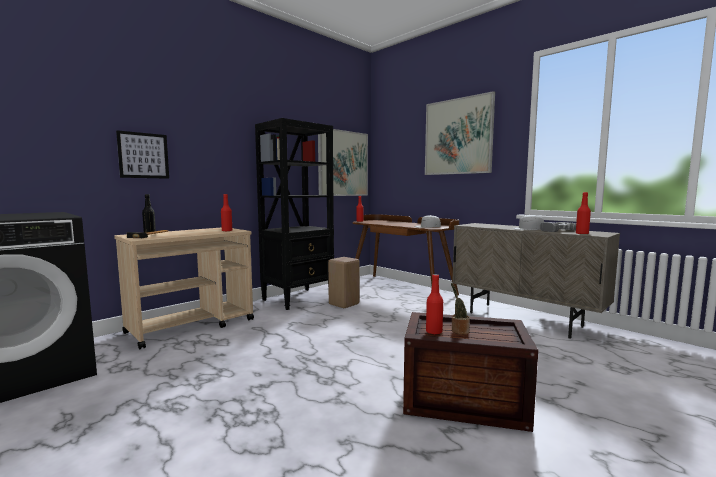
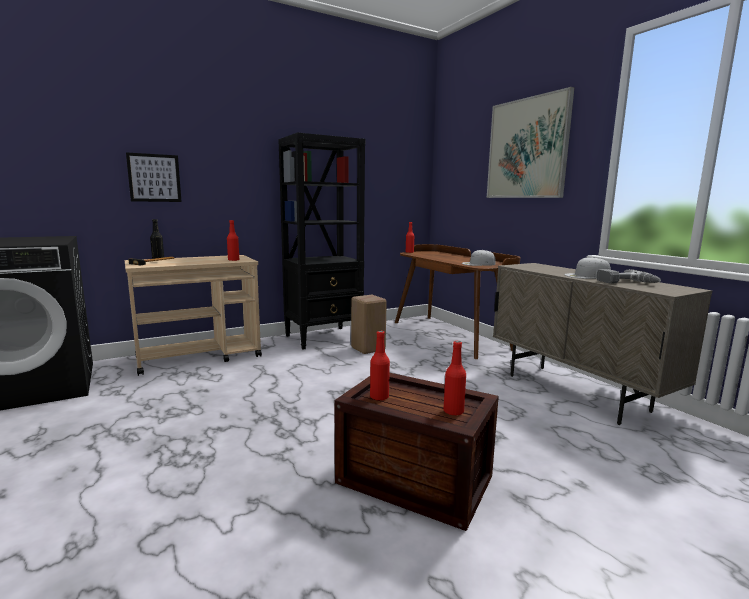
camera: 15 degrees right, 5 degrees up
picture [318,129,368,196] -> none
potted plant [451,283,470,335] -> none
red bottle [576,192,591,234] -> red bottle moved to [444,341,466,416]

